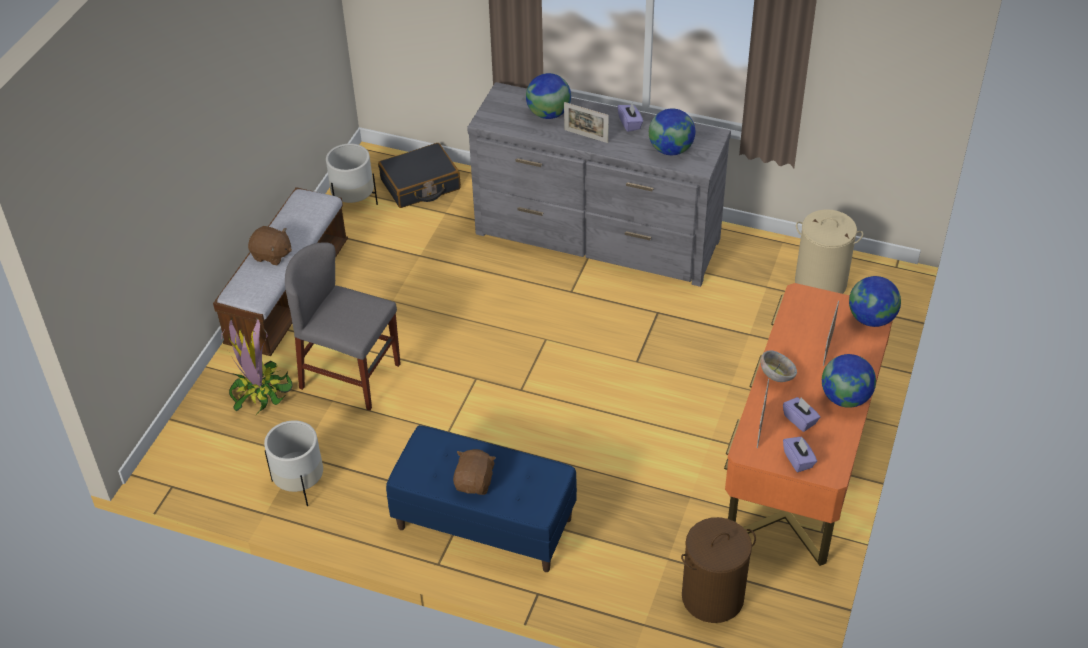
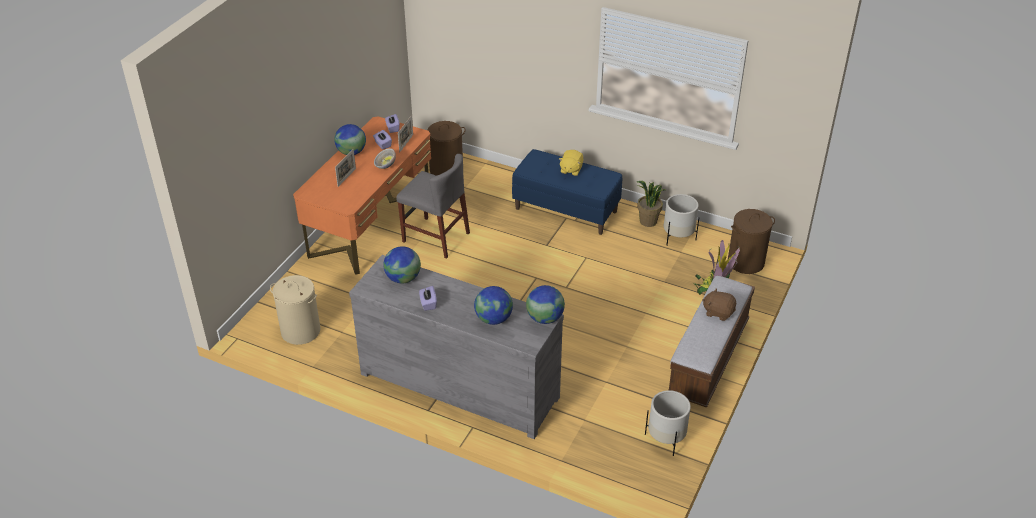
camera: 175 degrees left, 5 degrees down
grey chair [285,242,401,411] -> grey chair moved to [396,154,470,259]
black suitcase [378,143,461,208] -> none
brown plush toy [453,449,496,495] -> yellow plush toy [559,150,584,176]
picture frame [564,102,609,143] -> none
globe [849,276,901,327] -> globe moved to [526,285,565,324]
none -> potted plant [637,181,665,227]
none -> brown laundry basket [728,209,775,274]

